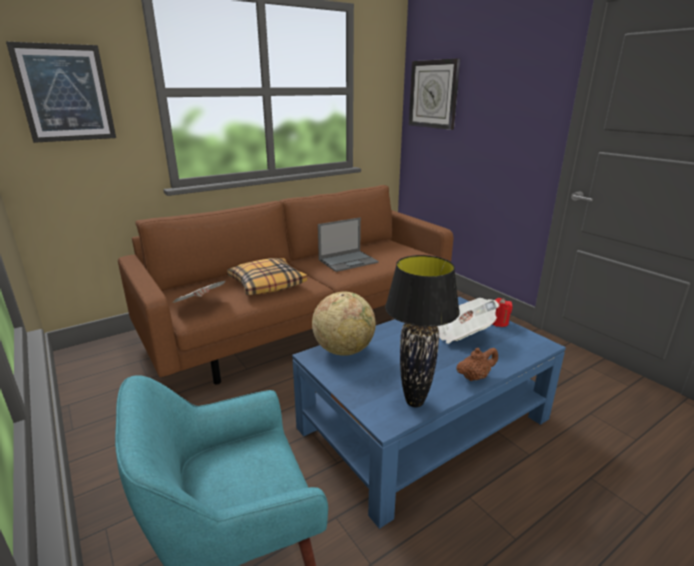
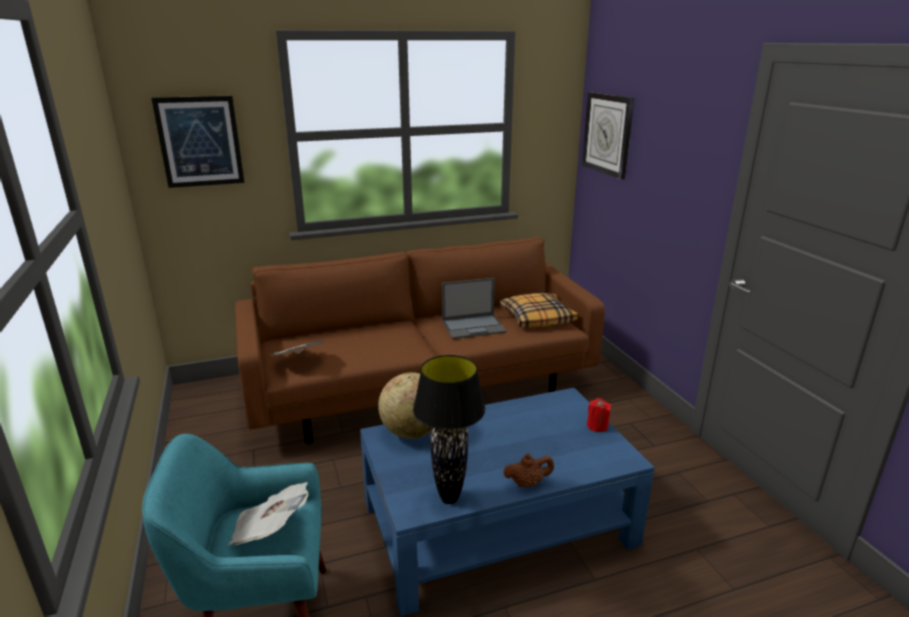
camera: 15 degrees right, 0 degrees up
pillow [227,258,307,295] -> pillow moved to [500,293,578,328]
newspaper [437,298,500,344] -> newspaper moved to [228,482,308,546]

